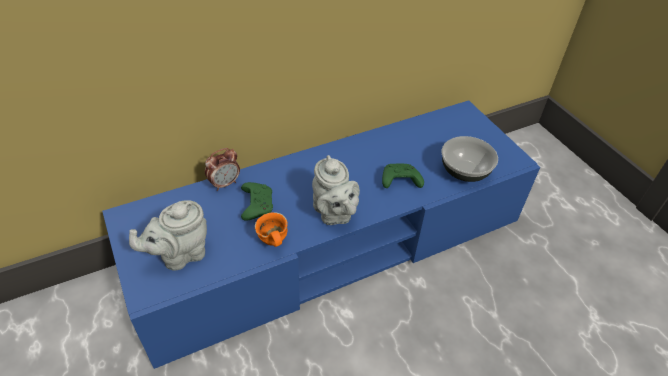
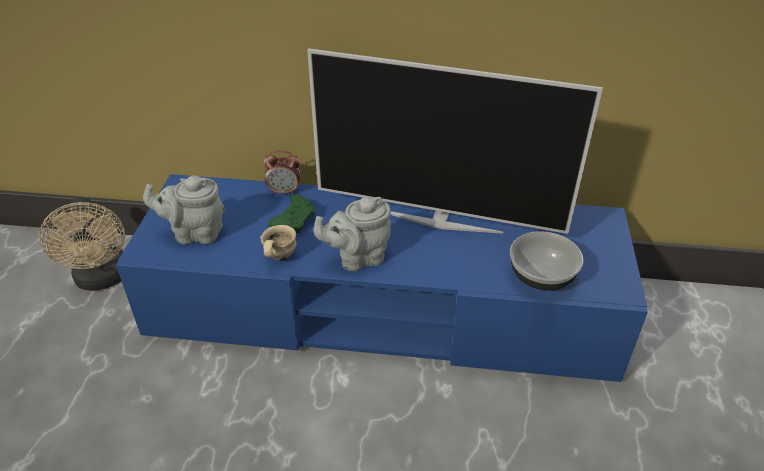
camera: 35 degrees right, 5 degrees down
orange mug [255,212,288,247] -> beige mug [260,225,296,260]
grey teapot [312,155,360,225] -> grey teapot turned 60 degrees clockwise [313,197,391,271]
green game controller [382,164,424,188] -> none
none -> beige fan [39,197,125,291]
none -> television [307,48,603,234]

